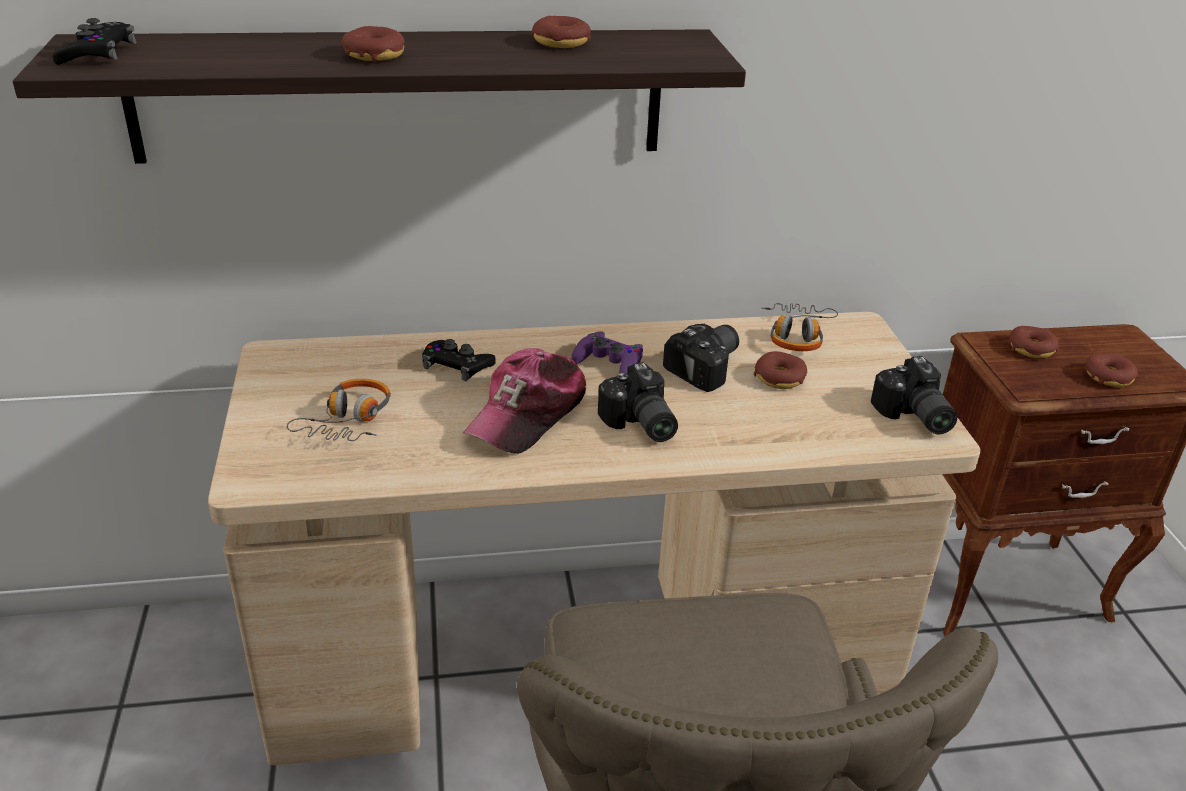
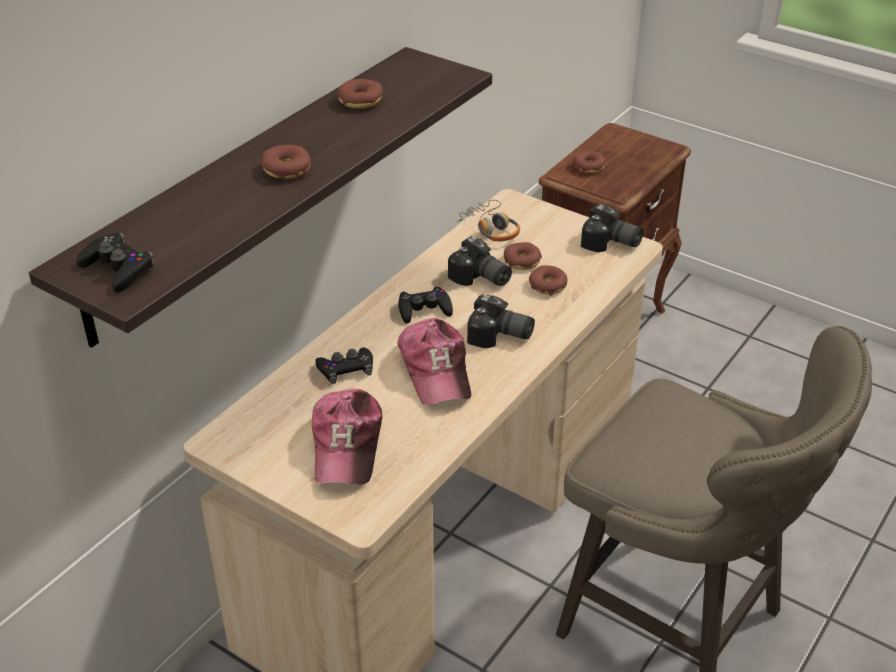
camera: 45 degrees left, 5 degrees up
headphones [287,379,391,441] -> cap [312,389,382,485]
purple game controller [571,331,643,374] -> black game controller [398,286,453,324]
camera [663,324,739,392] -> camera turned 135 degrees clockwise [448,236,512,286]
donut [1084,353,1138,387] -> donut moved to [529,265,567,296]

